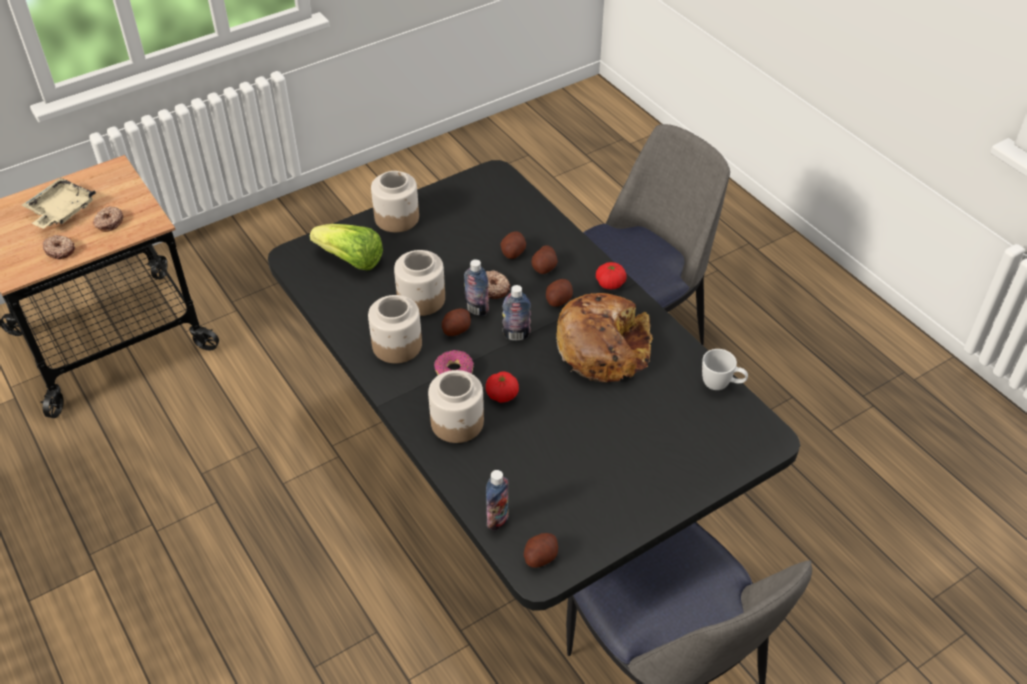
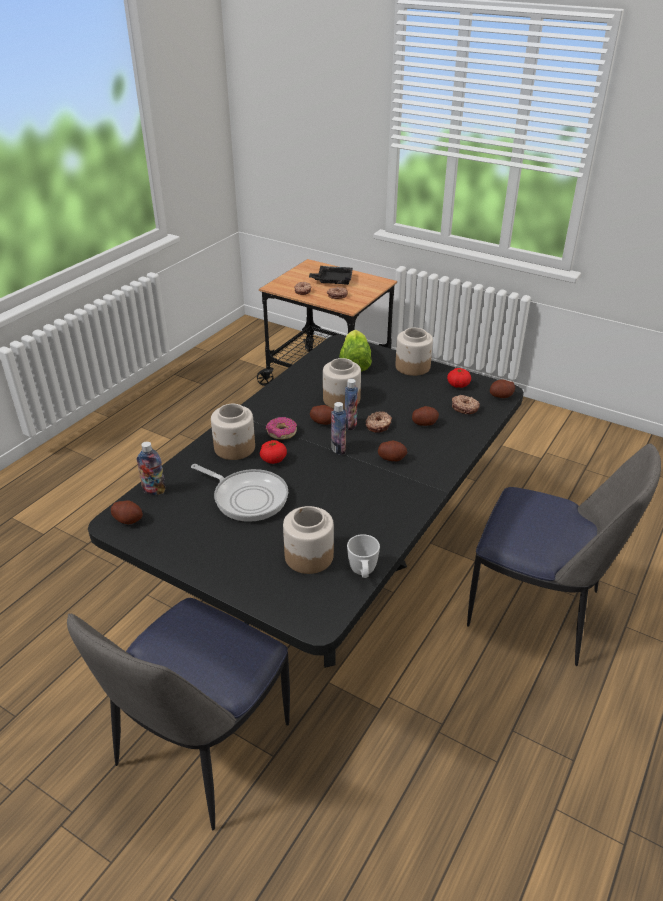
camera: 65 degrees right, 10 degrees down
beige tray [22,178,96,229] -> black tray [309,266,353,285]
jar [368,295,422,363] -> jar moved to [283,506,334,574]
potato [532,245,558,274] -> potato moved to [490,379,515,398]
bread [556,293,653,382] -> none
tomato [596,262,627,289] -> tomato moved to [447,368,471,388]
none -> frying pan [191,464,288,522]
none -> donut [452,395,480,414]

